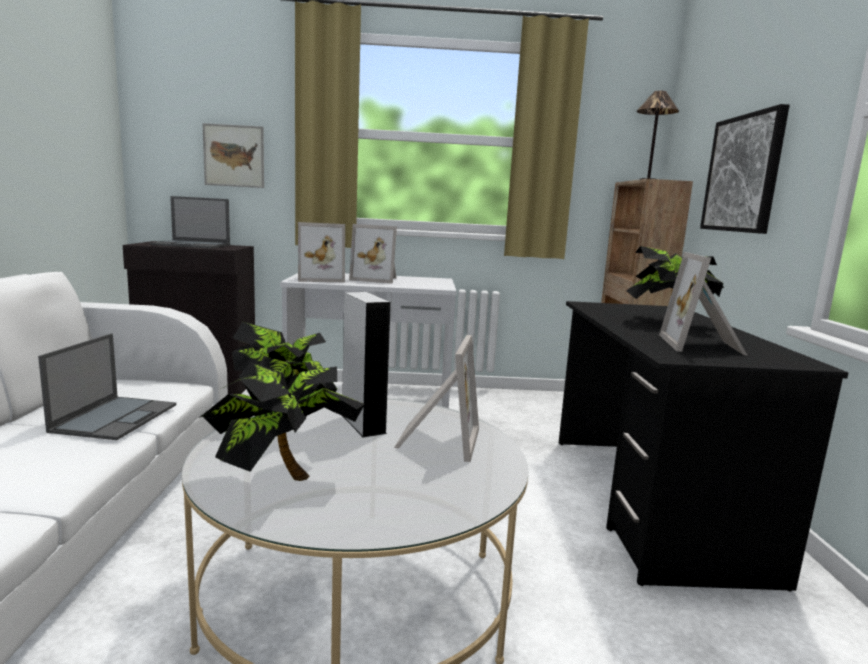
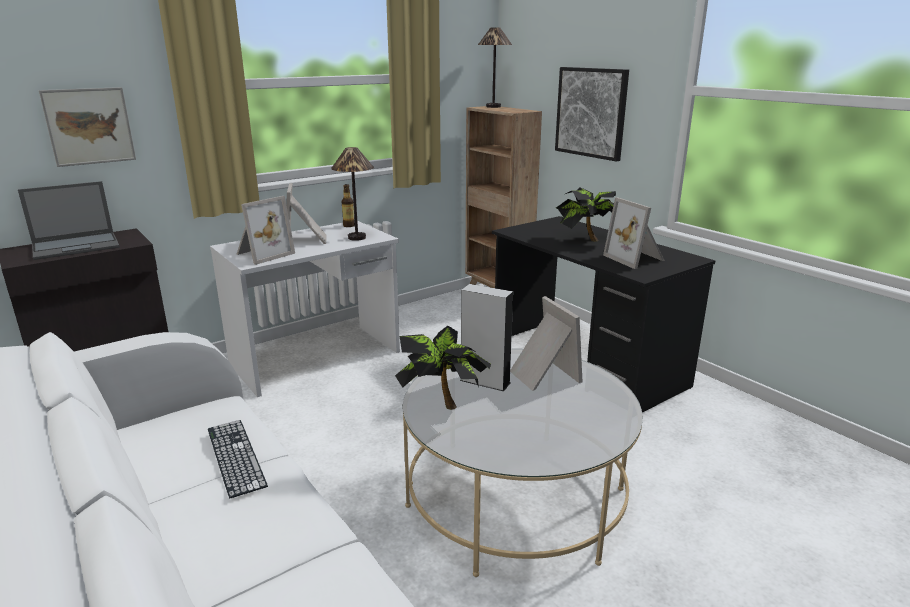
camera: 35 degrees left, 10 degrees up
laptop [38,333,176,440] -> keyboard [208,420,268,498]
potted plant [199,362,365,481] -> none
picture frame [349,224,397,283] -> picture frame turned 105 degrees clockwise [286,183,326,244]
none -> table lamp [331,147,374,241]
none -> bottle [342,184,355,227]

